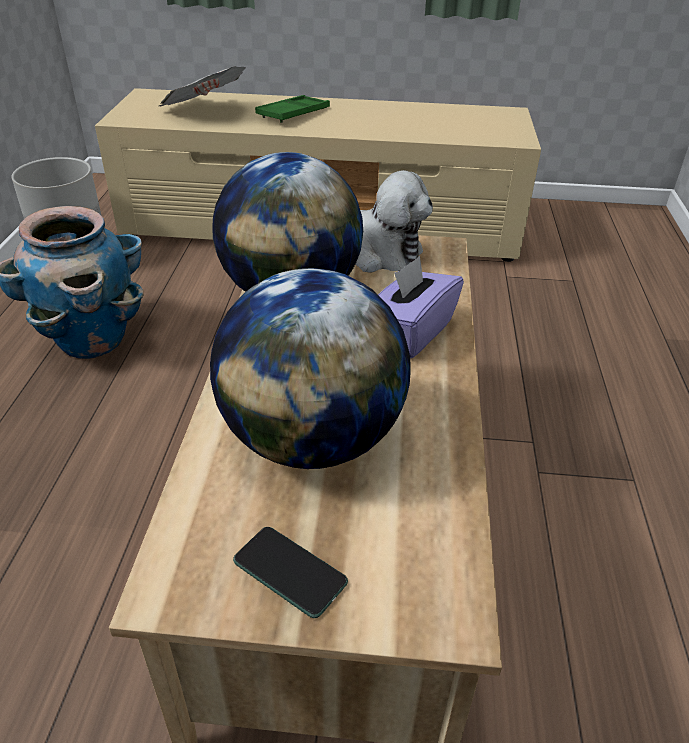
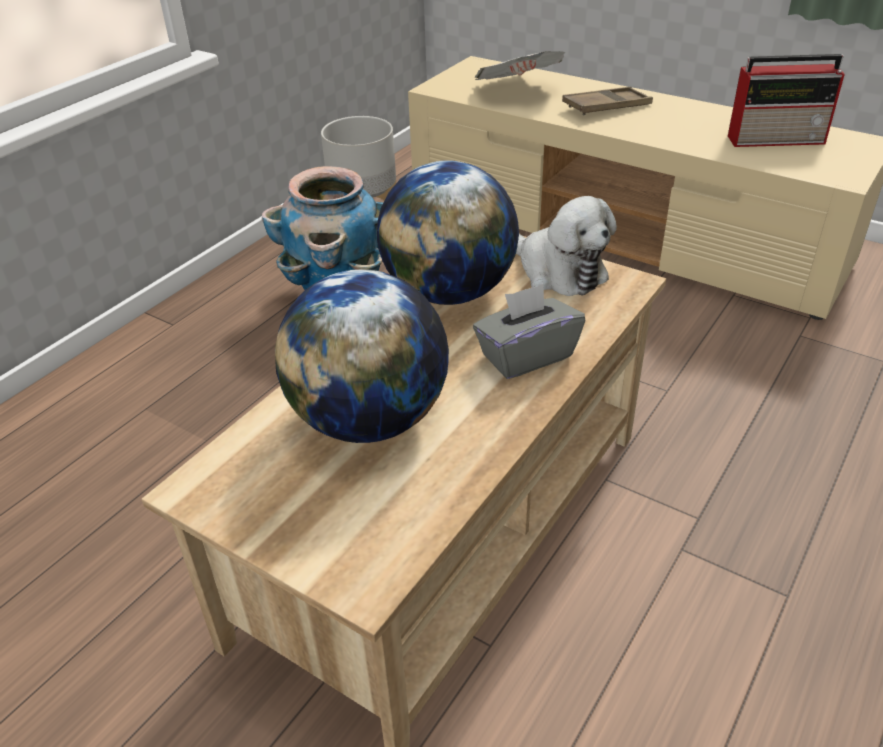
camera: 30 degrees right, 0 degrees up
phone [233,527,348,618] -> none
green tray [255,95,330,123] -> brown tray [562,87,653,115]
purple tissue box [378,256,464,358] -> grey tissue box [473,284,586,379]
none -> radio [728,54,845,147]

